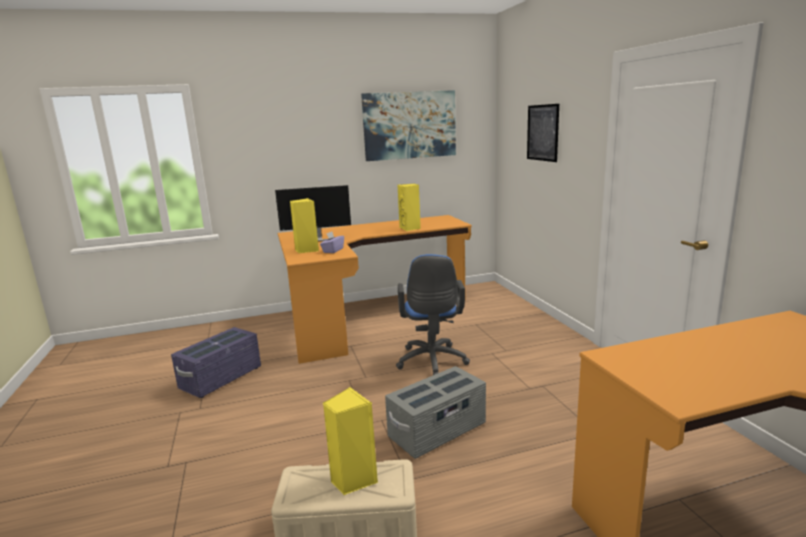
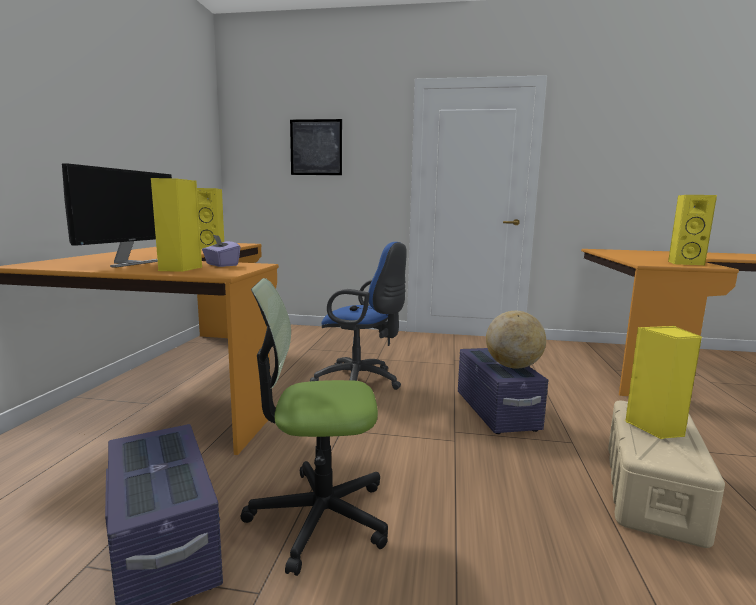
camera: 65 degrees left, 5 degrees down
picture [361,90,456,161] -> none
grey storage box [385,366,486,459] -> purple storage box [458,348,548,434]
none -> office chair [240,278,388,576]
none -> globe [486,311,546,369]
none -> yellow speaker [668,195,717,266]

